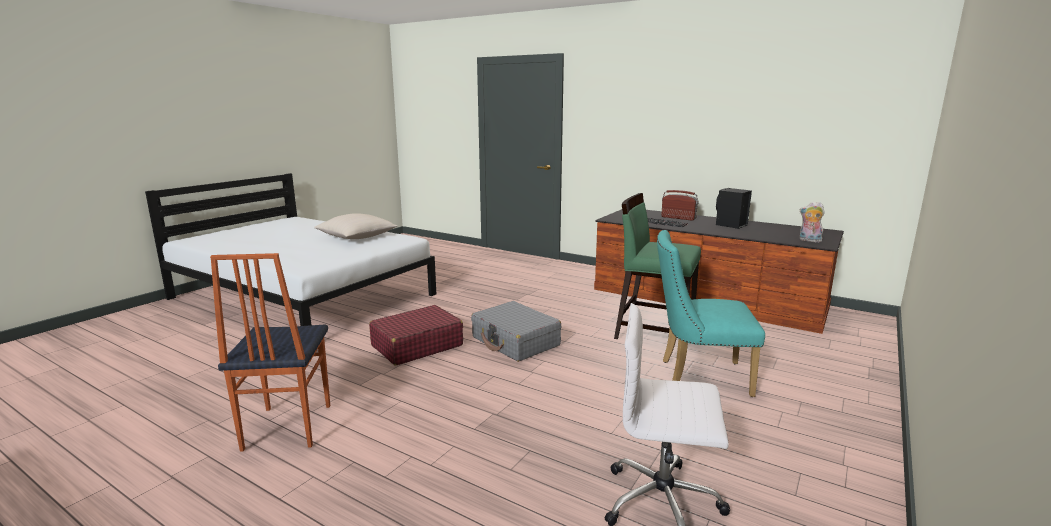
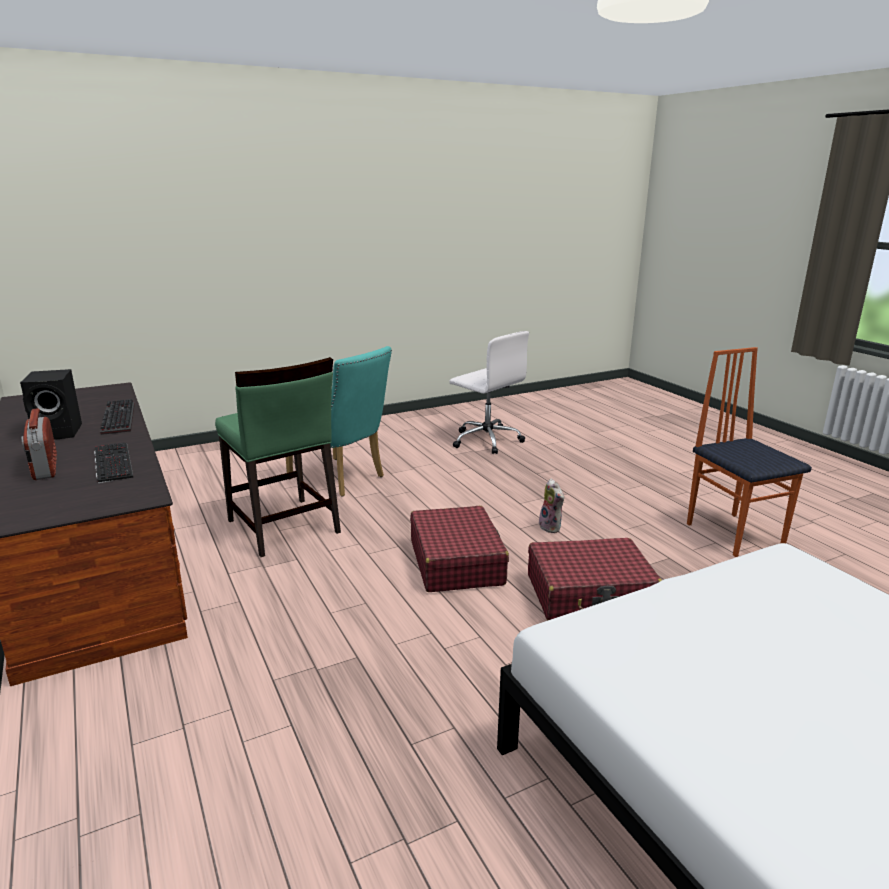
camera: 150 degrees left, 5 degrees up
chair [210,253,330,452] -> chair turned 45 degrees counterclockwise [687,347,812,557]
beige pillow [314,213,397,239] -> none
grey suitcase [471,301,561,362] -> red suitcase [410,506,509,592]
plush toy [800,202,825,243] -> plush toy moved to [539,479,564,533]
none -> keyboard [100,399,135,435]

